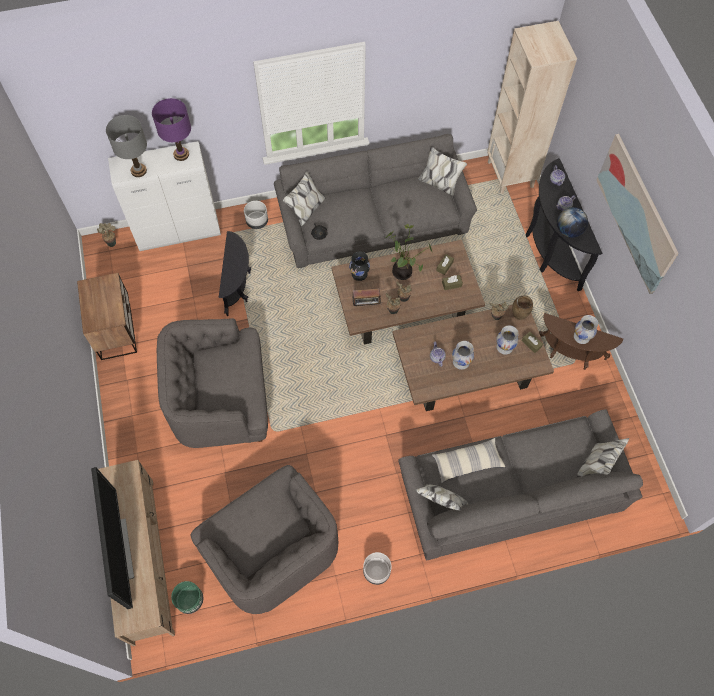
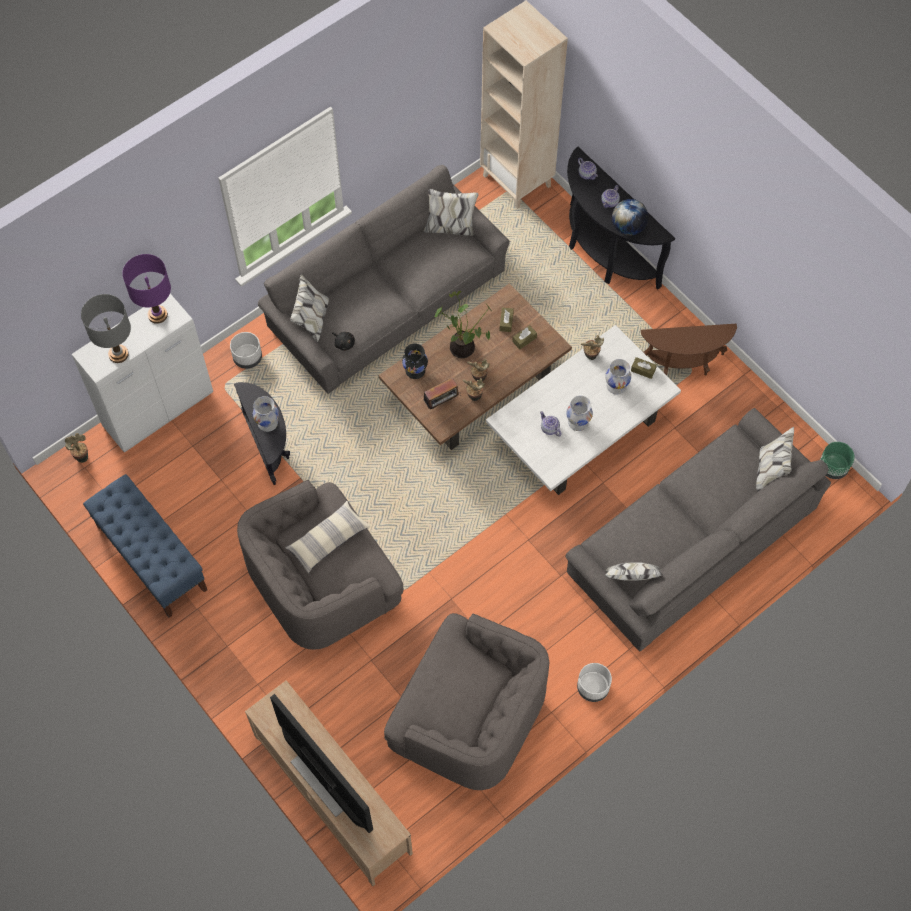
camera: 25 degrees left, 0 degrees up
nightstand [77,273,137,360] -> blue bench [83,474,207,618]
green planter [171,581,203,614] -> green planter moved to [820,442,855,479]
brown coffee table [393,305,554,411] -> white coffee table [486,325,681,495]
pillow [432,438,505,483] -> pillow moved to [286,501,370,573]
brown vase [512,296,533,320] -> none
white vase [574,315,598,344] -> white vase moved to [253,396,279,432]
picture [596,134,679,294] -> none

